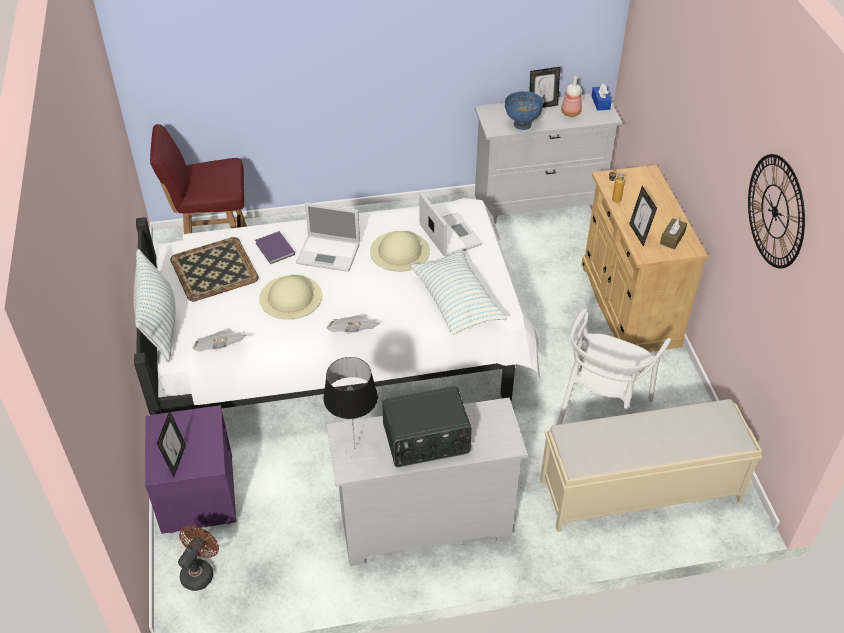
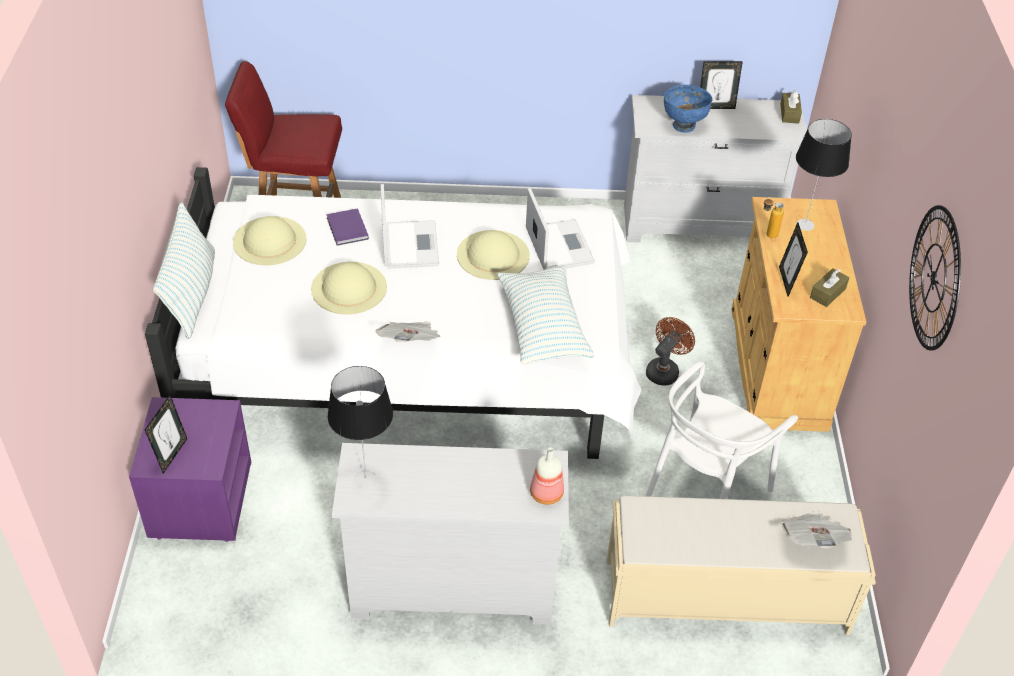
camera: 10 degrees right, 0 degrees up
tray [170,237,259,301] -> beige hat [233,216,306,265]
brown fan [178,525,219,591] -> brown fan moved to [646,317,695,386]
newspaper [193,328,246,351] -> newspaper moved to [781,511,852,549]
laptop [296,202,360,272] -> laptop turned 120 degrees counterclockwise [380,184,439,268]
radio [382,386,472,467] -> none
bottle [561,76,582,117] -> bottle moved to [530,447,564,505]
blue tissue box [591,83,612,111] -> brown tissue box [780,90,802,124]
none -> table lamp [796,119,852,231]

